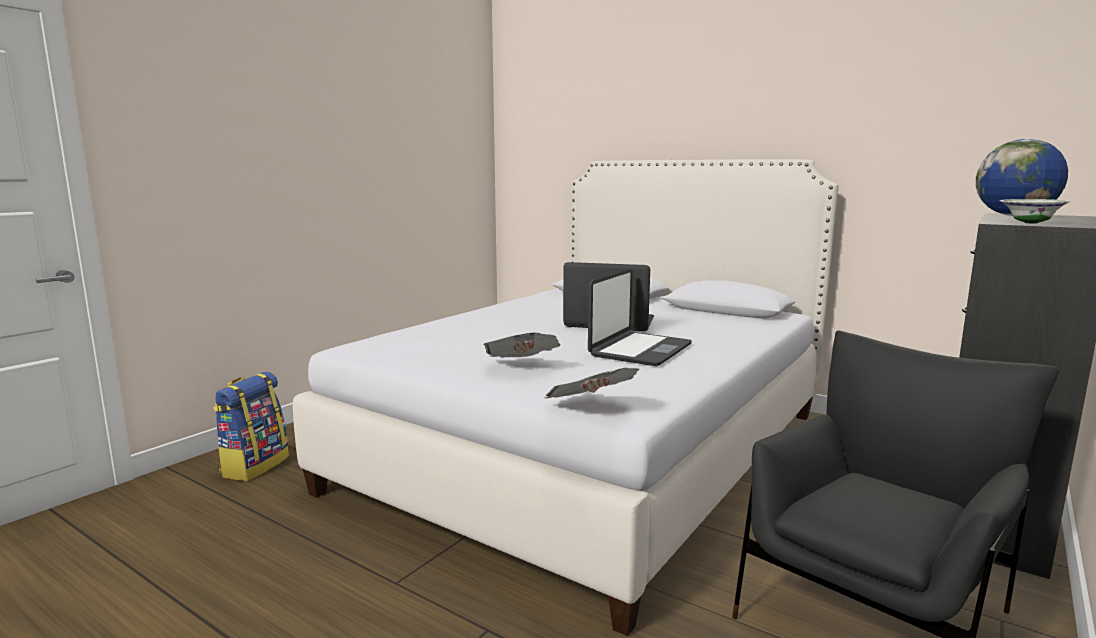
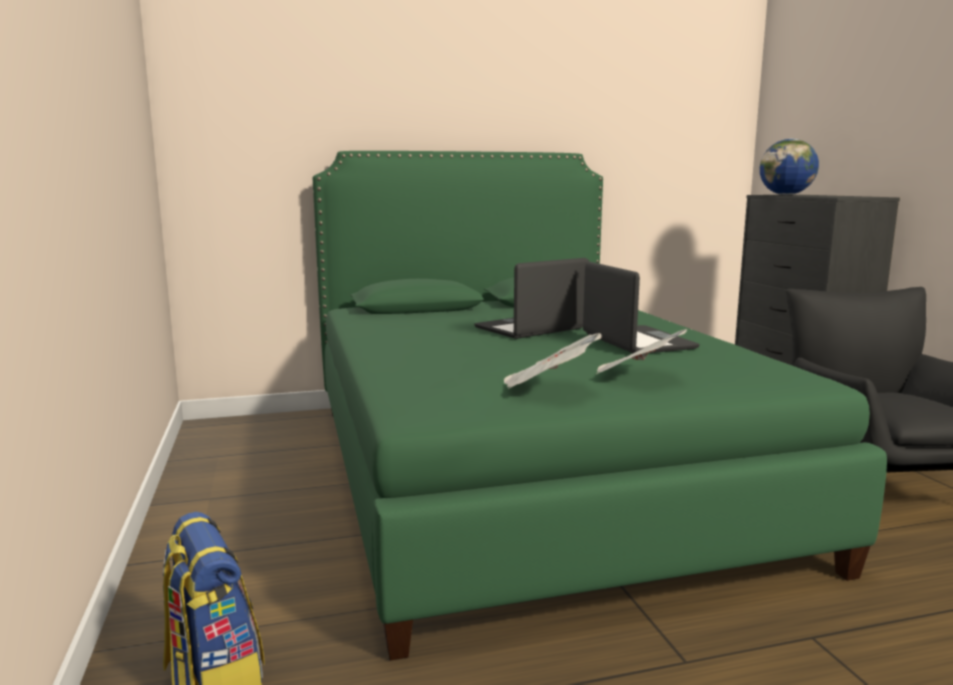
camera: 50 degrees left, 0 degrees up
white bed [293,159,838,636] -> green bed [313,151,887,661]
newspaper [545,368,640,398] -> newspaper moved to [504,333,601,389]
white bowl [1000,199,1071,223] -> none

